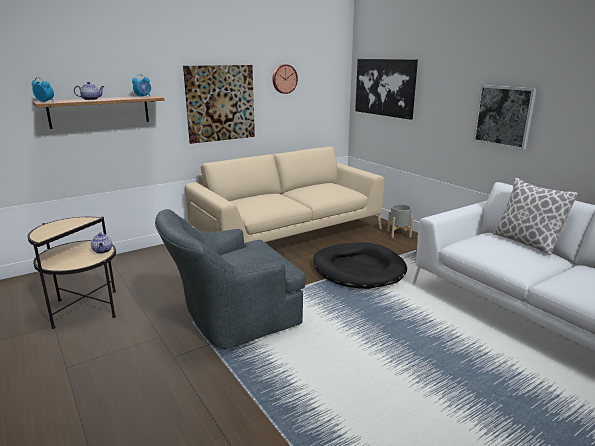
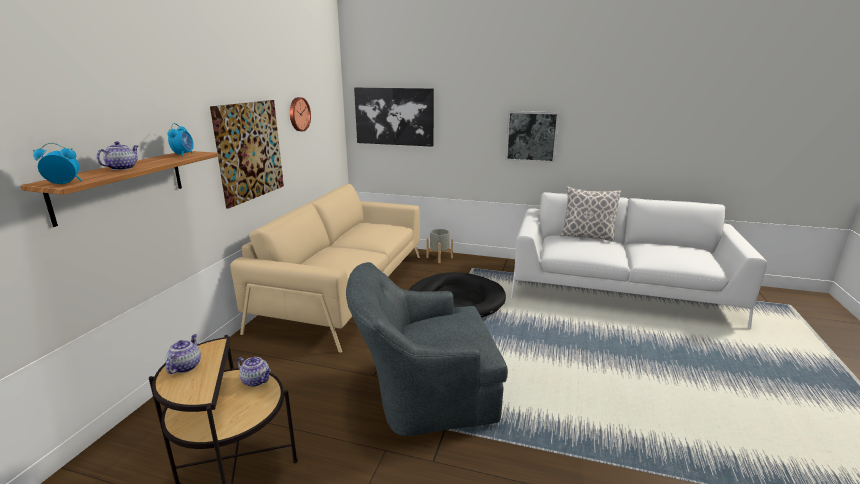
camera: 40 degrees left, 0 degrees up
grey armchair [155,209,306,348] -> grey armchair turned 60 degrees clockwise [346,262,508,436]
none -> teapot [165,334,201,374]

